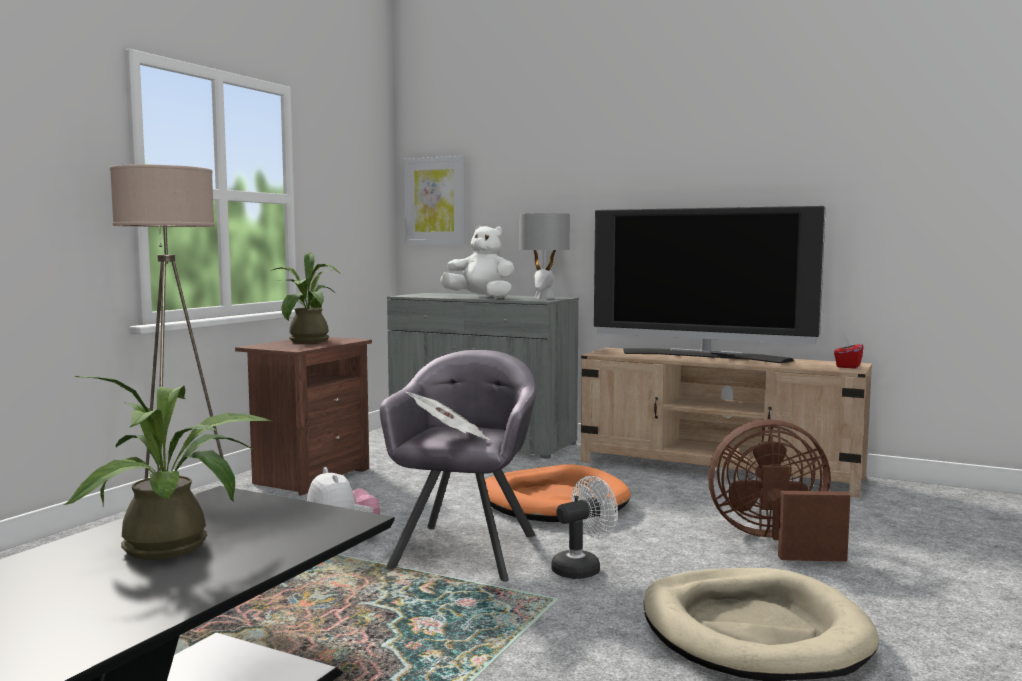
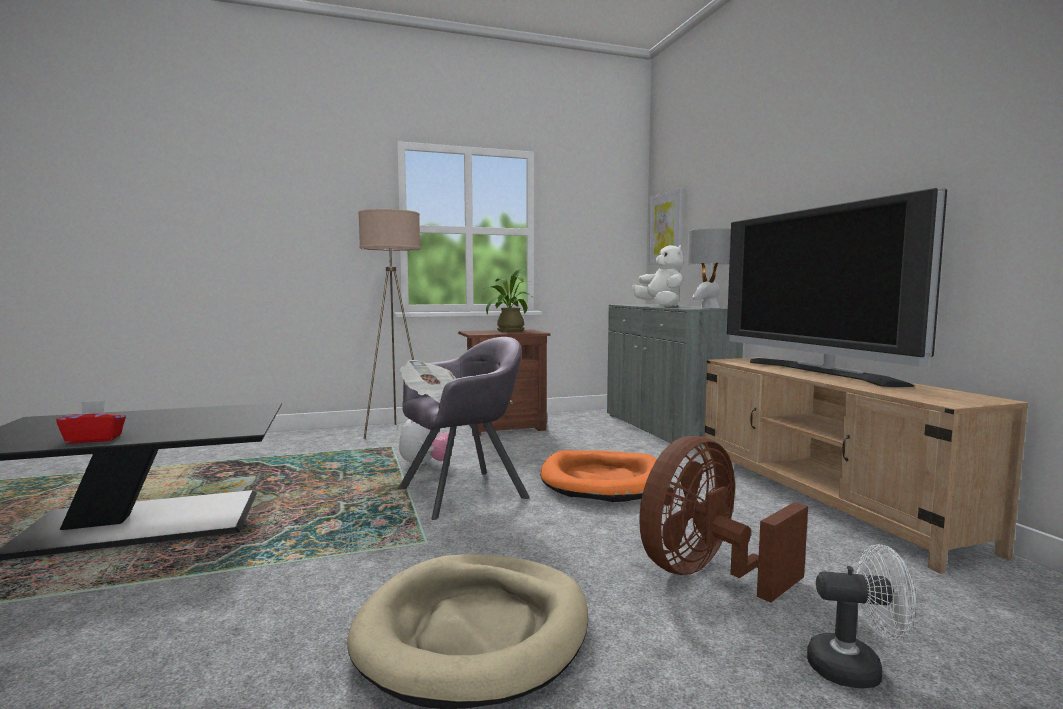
camera: 45 degrees right, 0 degrees up
potted plant [64,376,271,560] -> none
white fan [551,476,618,579] -> white fan moved to [807,544,916,688]
brown fan [708,419,850,562] -> brown fan turned 90 degrees counterclockwise [639,436,808,603]
red tissue box [834,336,864,369] -> red tissue box moved to [56,400,126,443]

